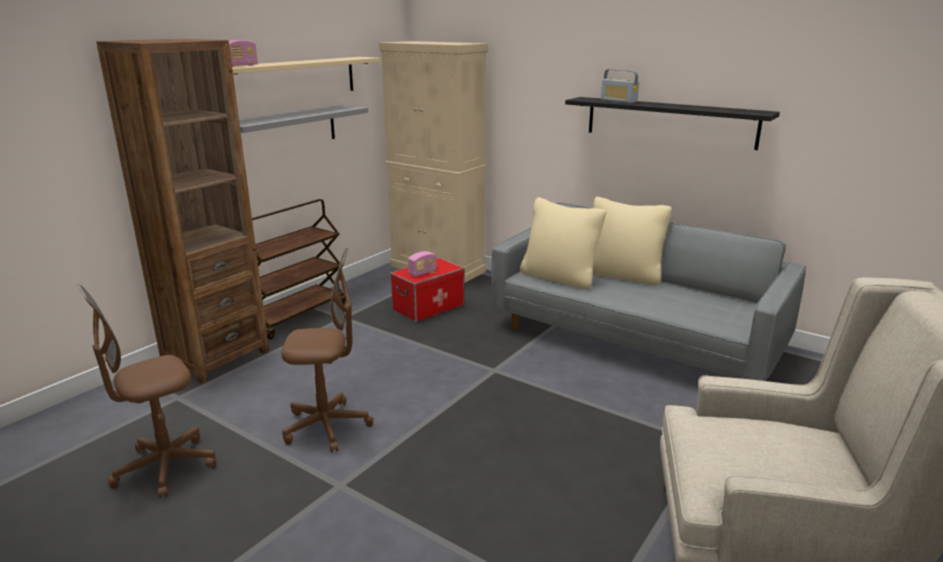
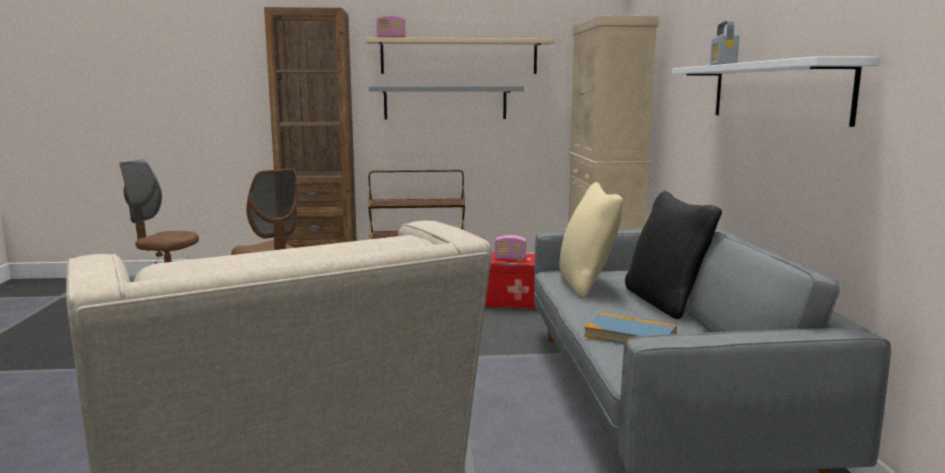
camera: 50 degrees right, 10 degrees down
black shelf [565,97,780,150] -> white shelf [672,56,879,127]
beige pillow [593,197,672,285] -> black pillow [625,191,722,319]
none -> book [584,313,677,344]

